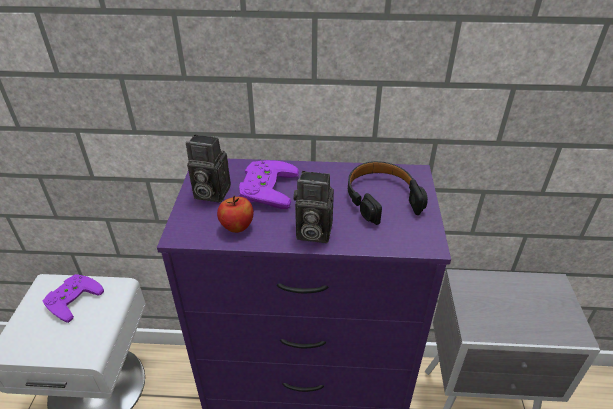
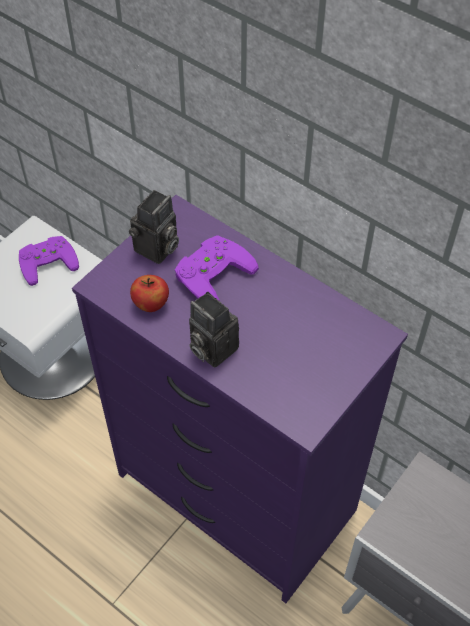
camera: 35 degrees right, 15 degrees up
camera [186,135,231,203] -> camera turned 105 degrees counterclockwise [129,190,179,264]
black headphones [348,161,428,225] -> none

